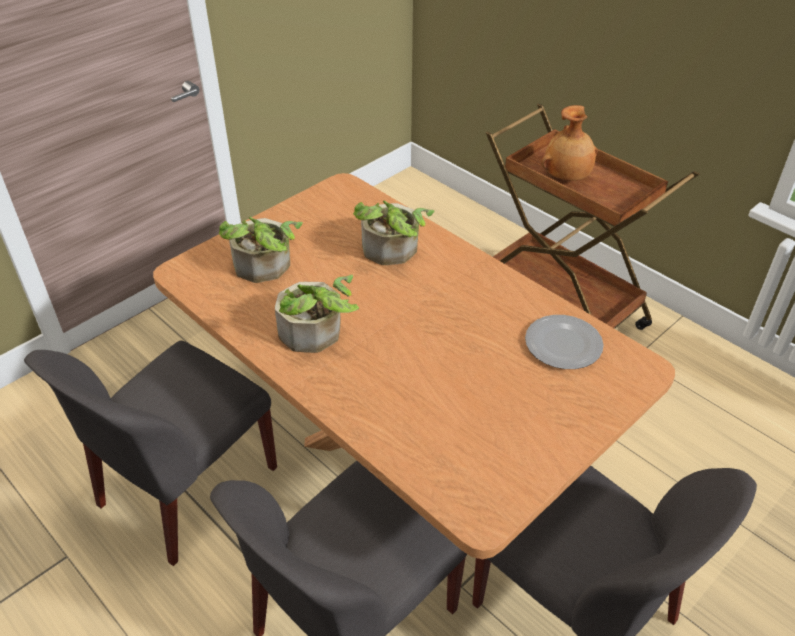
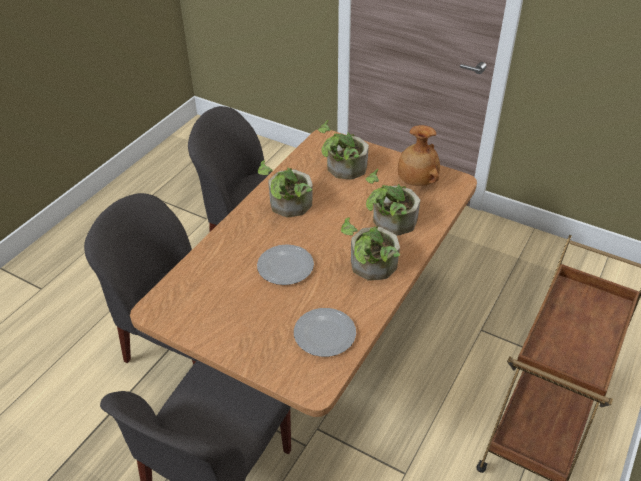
camera: 75 degrees right, 0 degrees up
brown vase [541,105,597,181] -> brown vase moved to [398,125,440,186]
none -> plate [257,244,314,285]
none -> potted plant [341,218,400,281]

